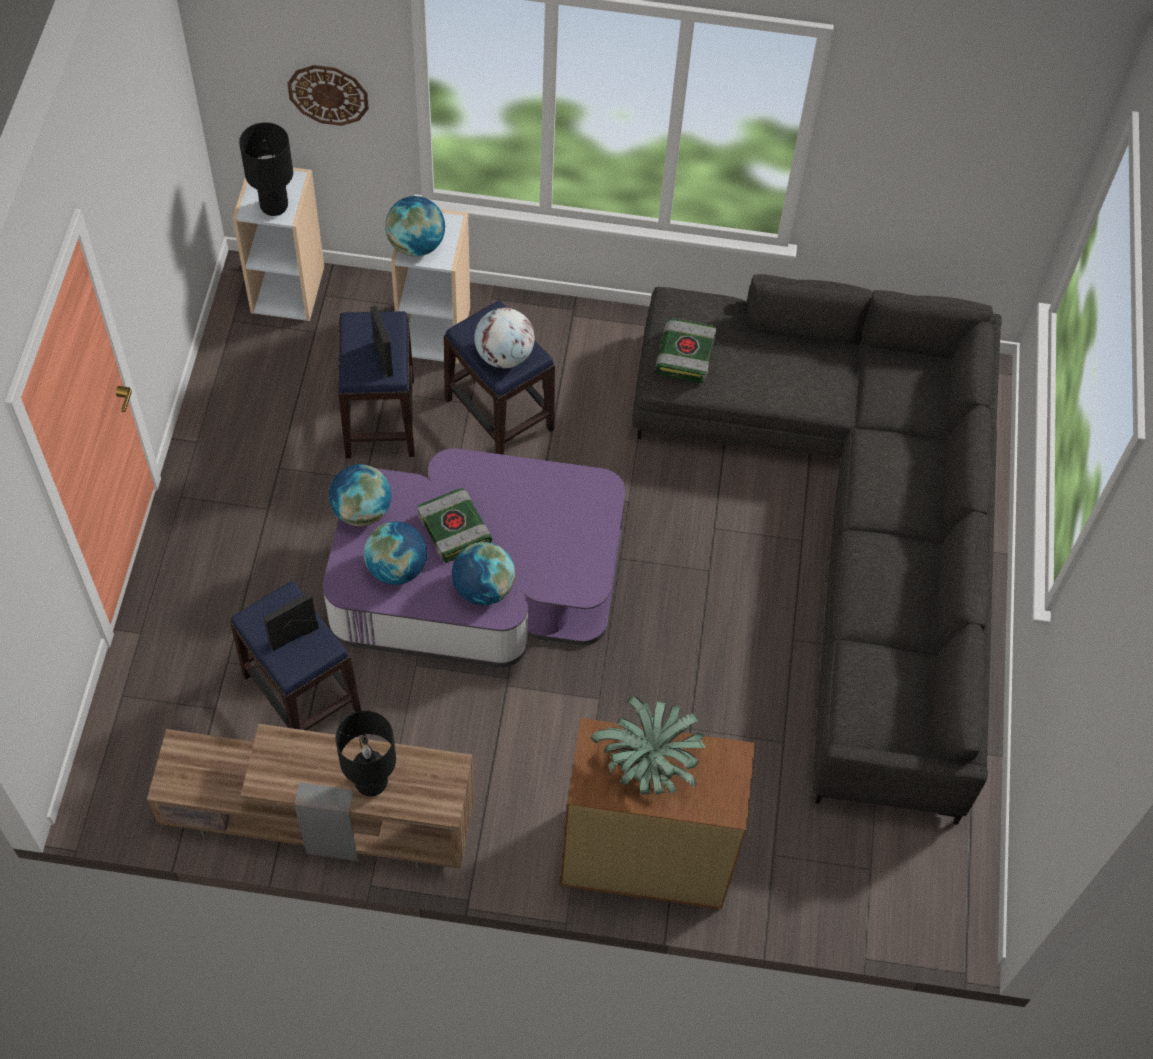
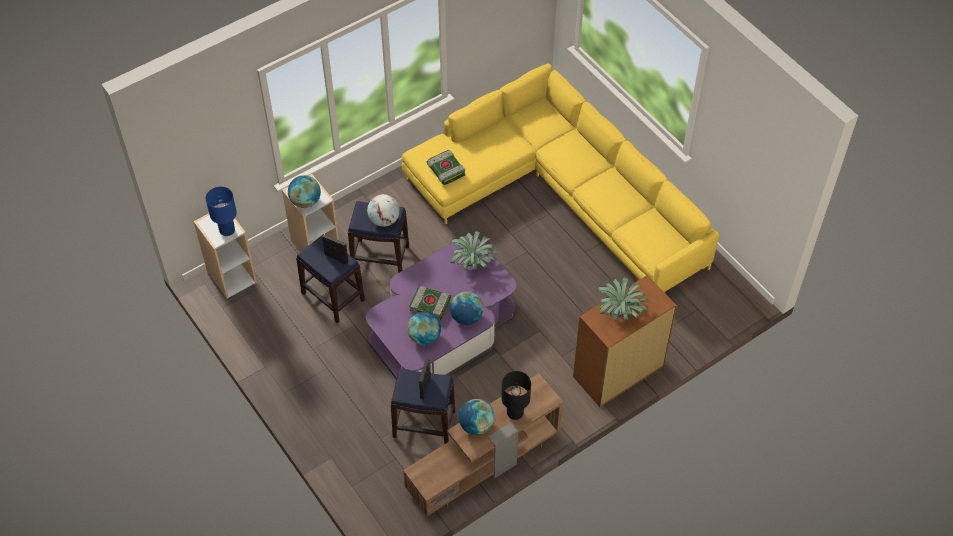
camera: 40 degrees left, 5 degrees down
black table lamp [239,122,293,216] -> blue table lamp [206,186,237,236]
wall clock [287,65,369,126] -> none
globe [329,464,391,526] -> globe moved to [459,399,494,435]
grey sofa [632,274,1002,825] -> yellow sofa [402,64,719,292]
none -> potted plant [451,231,499,271]

